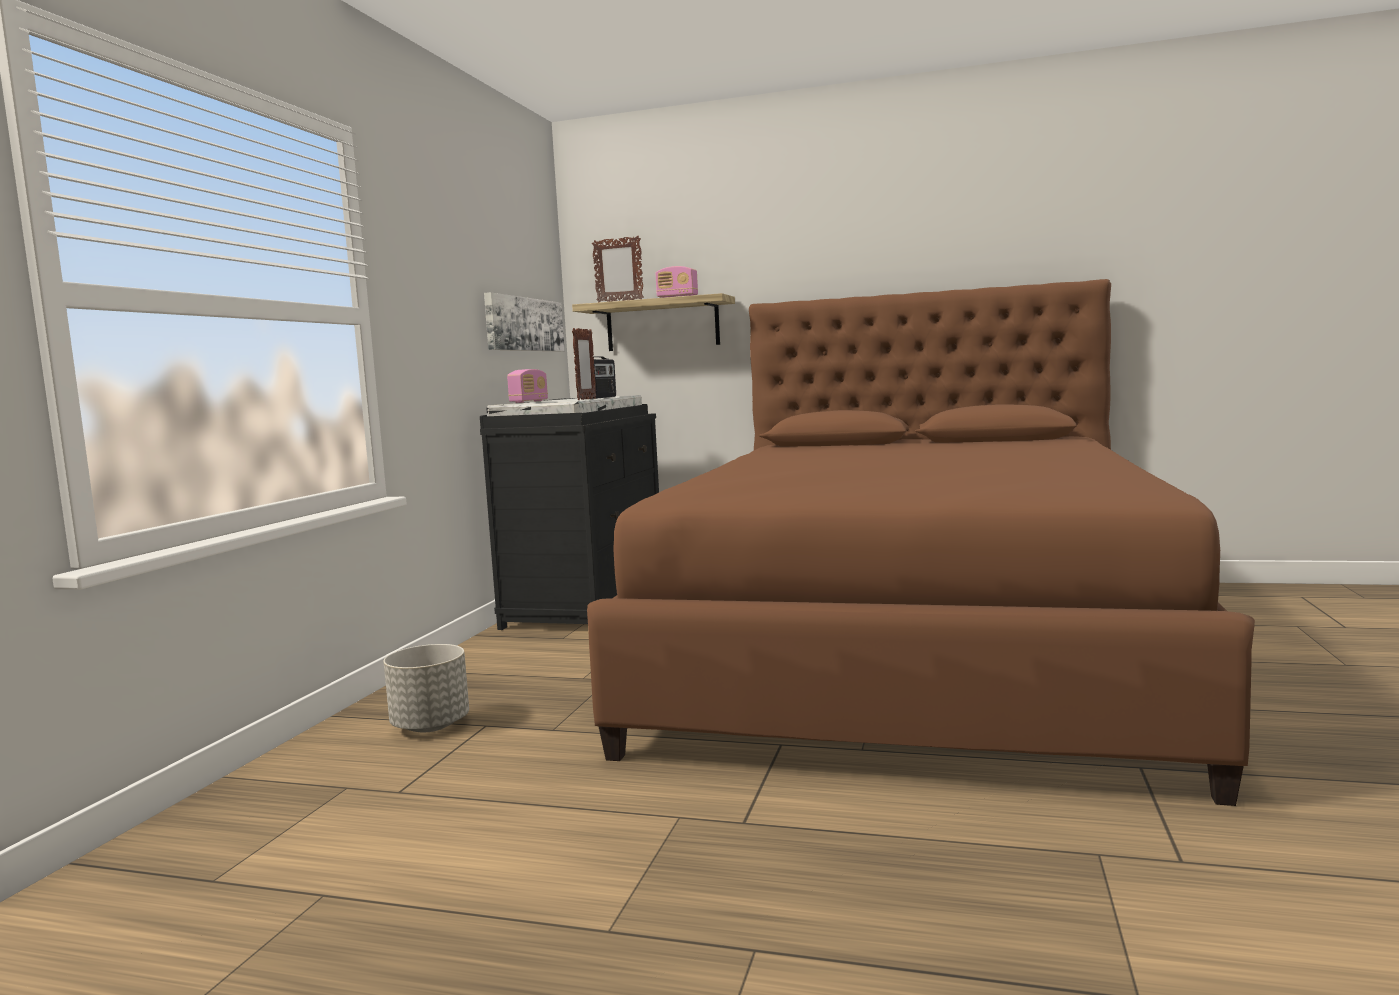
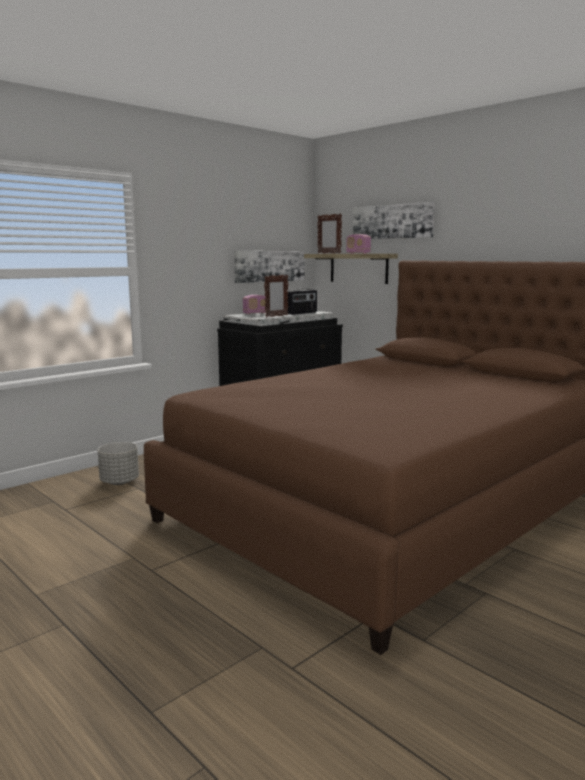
camera: 30 degrees right, 5 degrees up
none -> picture [353,202,435,239]

